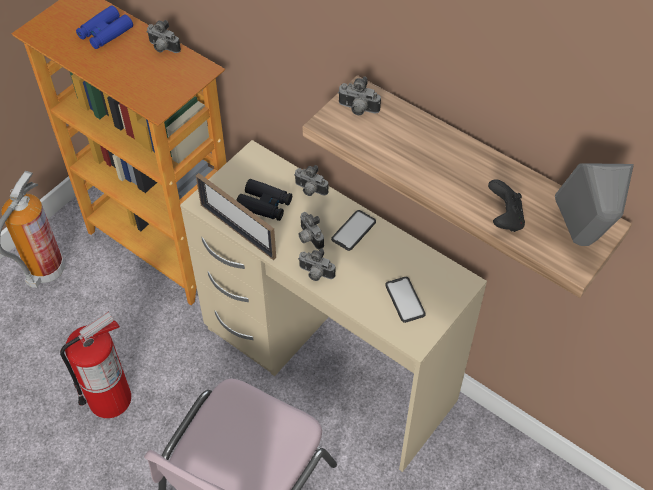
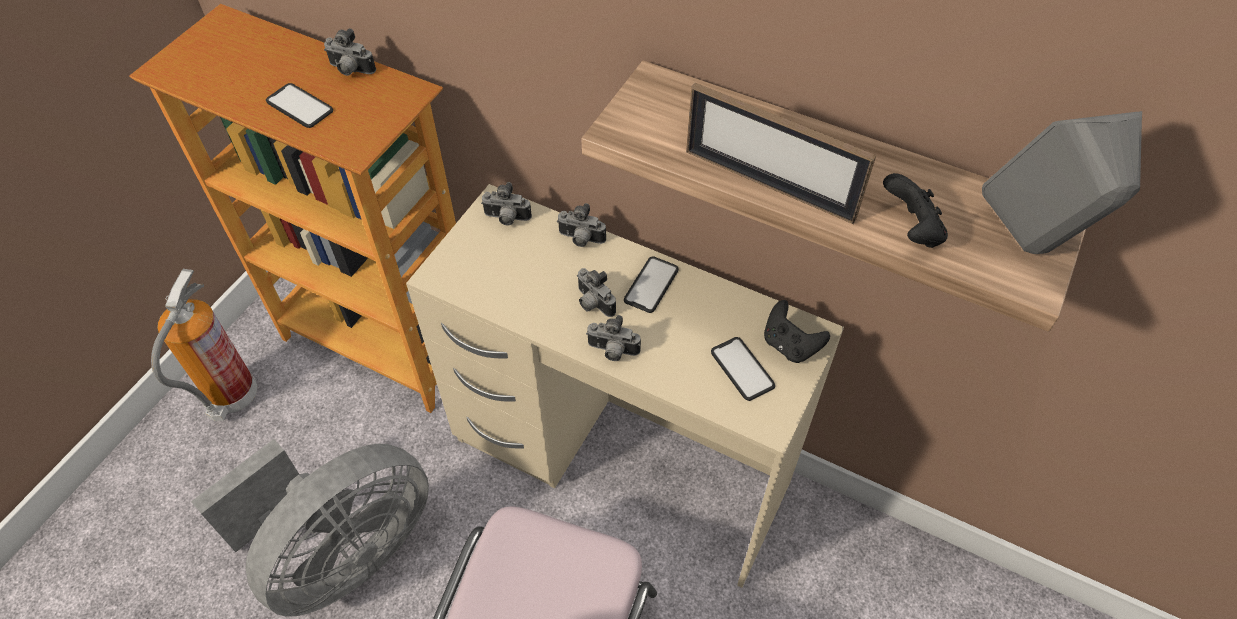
camera: 10 degrees left, 0 degrees up
fire extinguisher [60,311,131,418] -> grey fan [191,439,429,617]
blue binoculars [76,5,133,49] -> none
picture frame [196,173,276,260] -> picture frame moved to [686,83,876,224]
black binoculars [236,179,292,221] -> none
camera [338,77,381,115] -> camera moved to [481,182,532,226]
none -> phone [266,83,333,128]
none -> black game controller [764,300,830,363]

